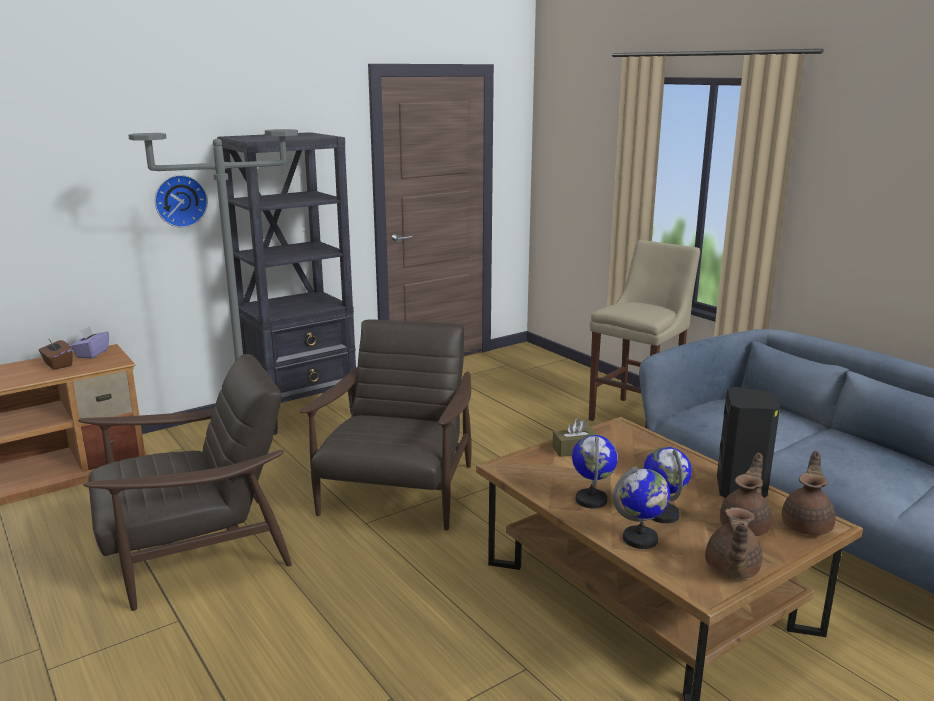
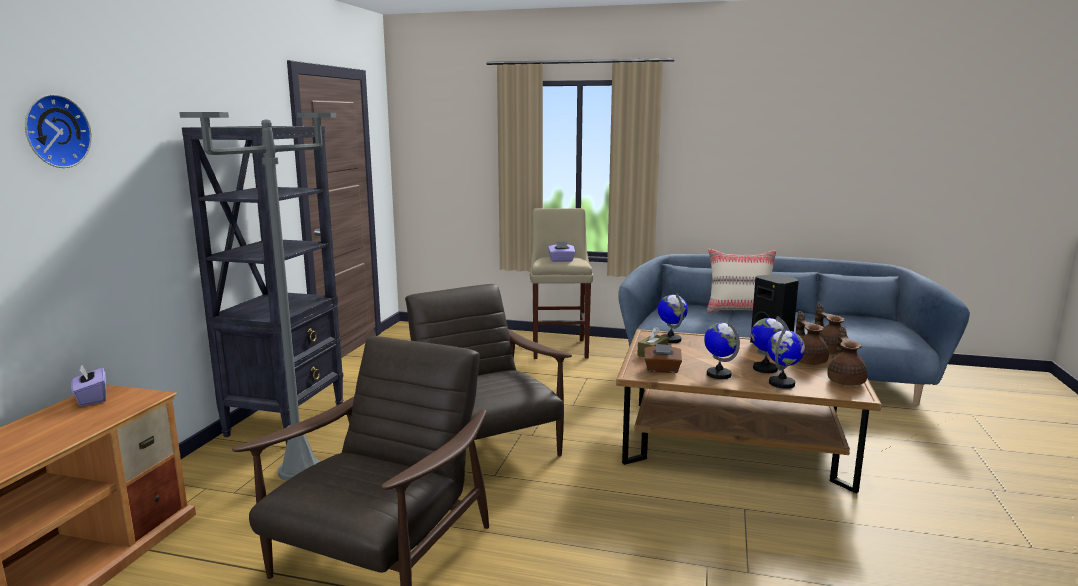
camera: 40 degrees left, 5 degrees down
brown tissue box [39,340,73,370] -> brown tissue box moved to [644,344,682,373]
wall clock [155,175,208,228] -> wall clock moved to [25,94,92,168]
brown teapot [705,507,762,578] -> brown teapot turned 150 degrees counterclockwise [827,326,868,386]
none -> purple tissue box [548,241,575,262]
none -> globe [658,293,688,343]
none -> beige pillow [707,249,776,313]

